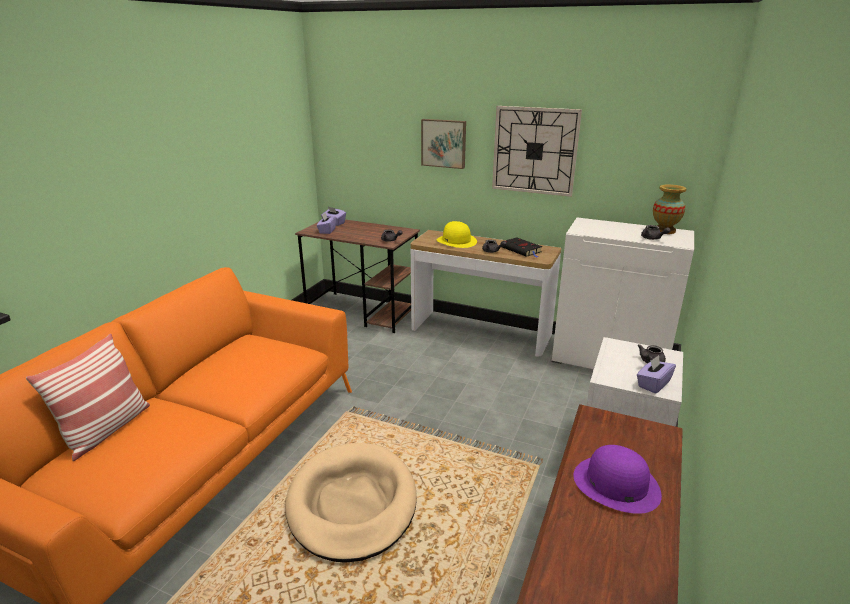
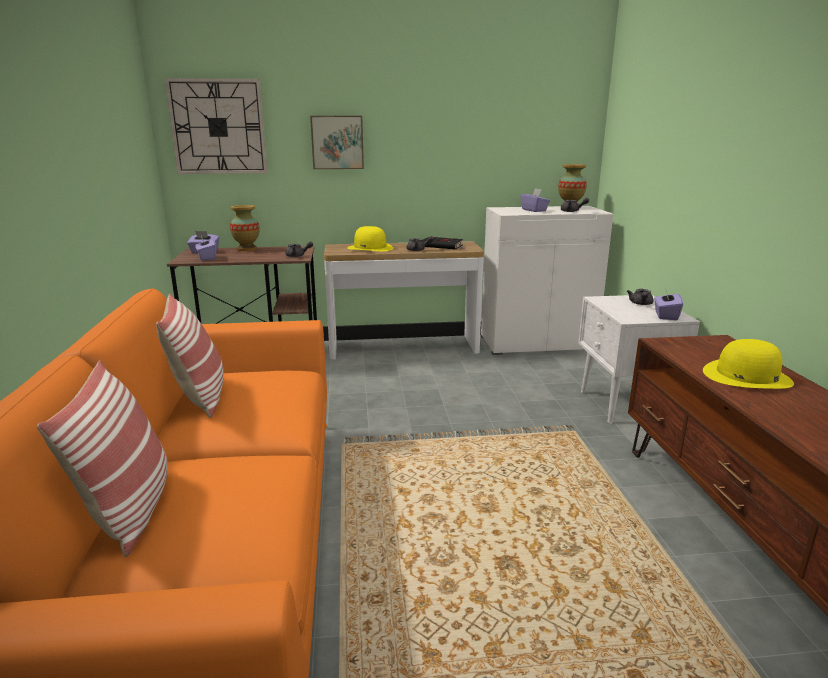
camera: 30 degrees left, 5 degrees down
beige dog bed [285,443,417,563] -> none
wall clock [492,106,582,197] -> wall clock moved to [164,78,268,174]
purple hat [574,445,662,514] -> yellow hat [703,339,794,389]
none -> pillow [156,294,224,418]
none -> vase [230,205,260,251]
none -> purple tissue box [520,188,550,212]

